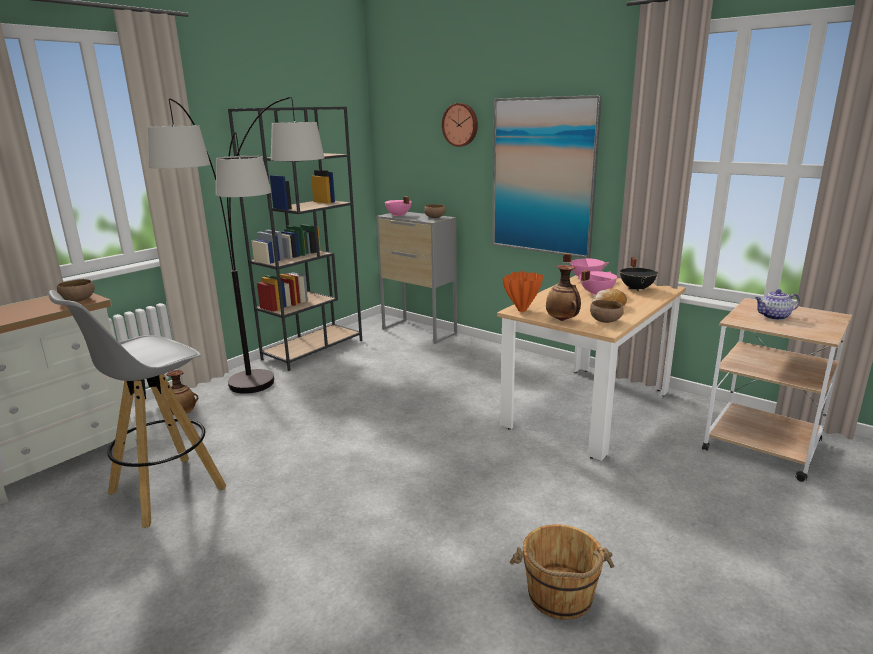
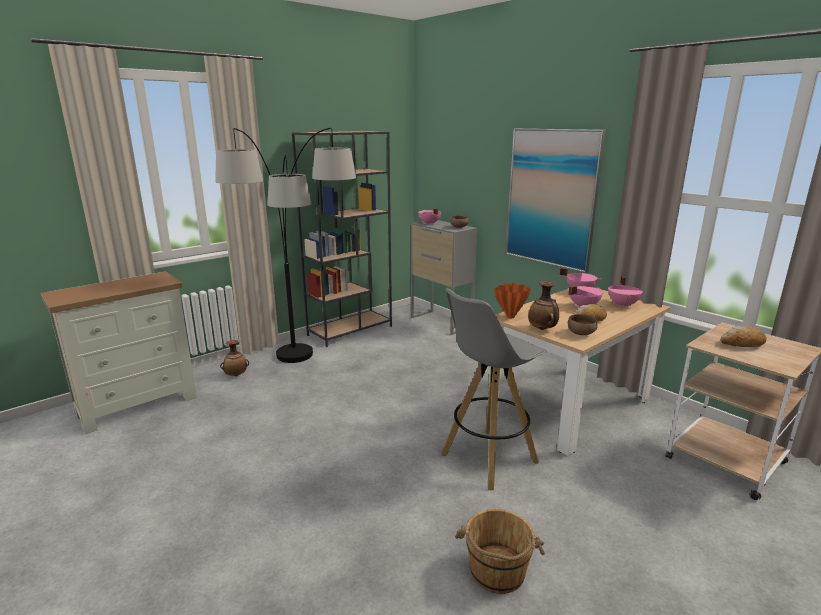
camera: 10 degrees right, 0 degrees up
grey stool [48,290,227,528] -> grey stool moved to [441,288,547,490]
brown bowl [57,279,95,302] -> none
wall clock [442,103,478,147] -> none
black cooking pot [620,257,658,292] -> pink cooking pot [608,276,643,308]
teapot [755,289,800,320] -> bread [720,326,767,347]

